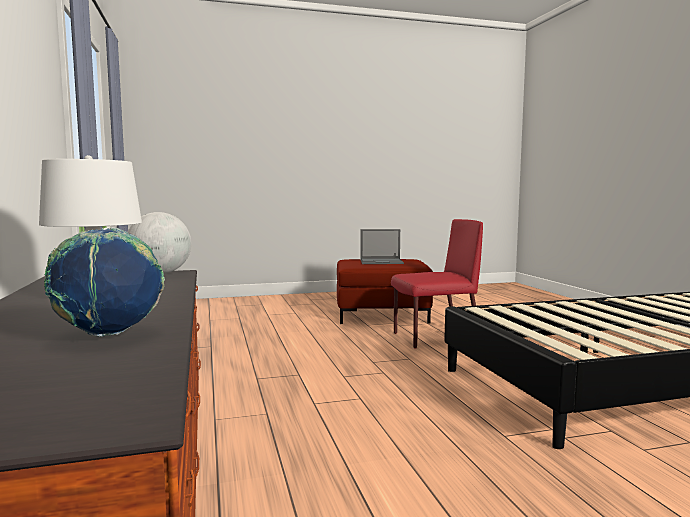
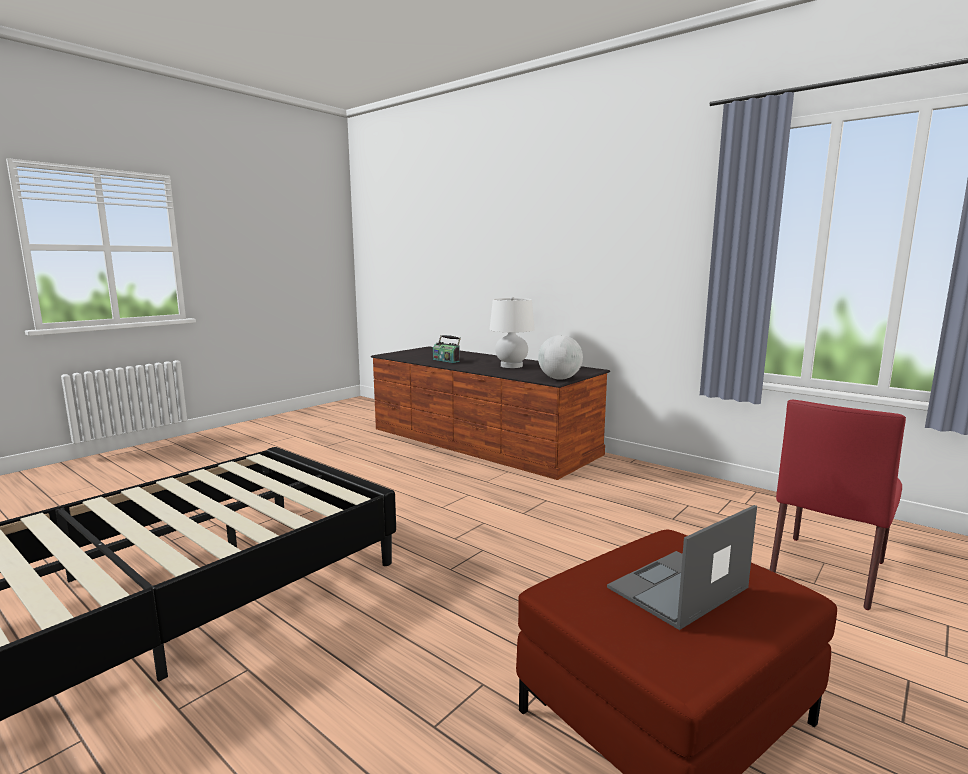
camera: 145 degrees right, 5 degrees up
globe [44,227,165,337] -> radio [433,335,461,363]
red chair [391,219,483,349] -> red chair moved to [770,400,906,610]

